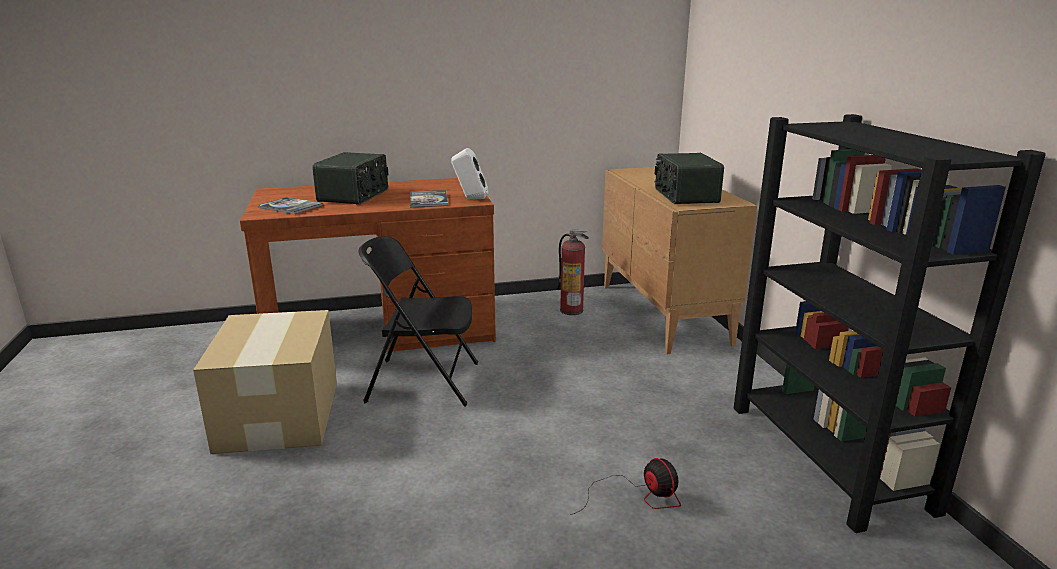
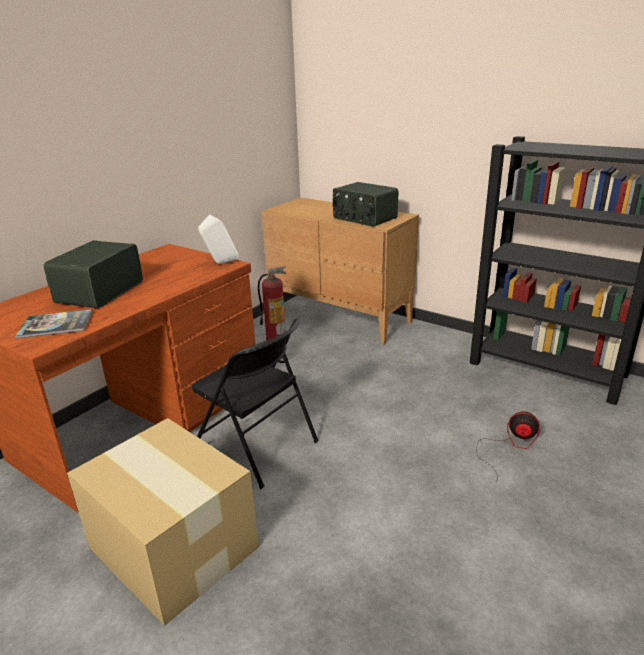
camera: 40 degrees left, 5 degrees up
radio [312,152,389,205] -> radio turned 135 degrees counterclockwise [44,240,143,309]
black chair [358,236,478,407] -> black chair turned 105 degrees counterclockwise [192,318,319,489]
book [410,190,448,207] -> none

